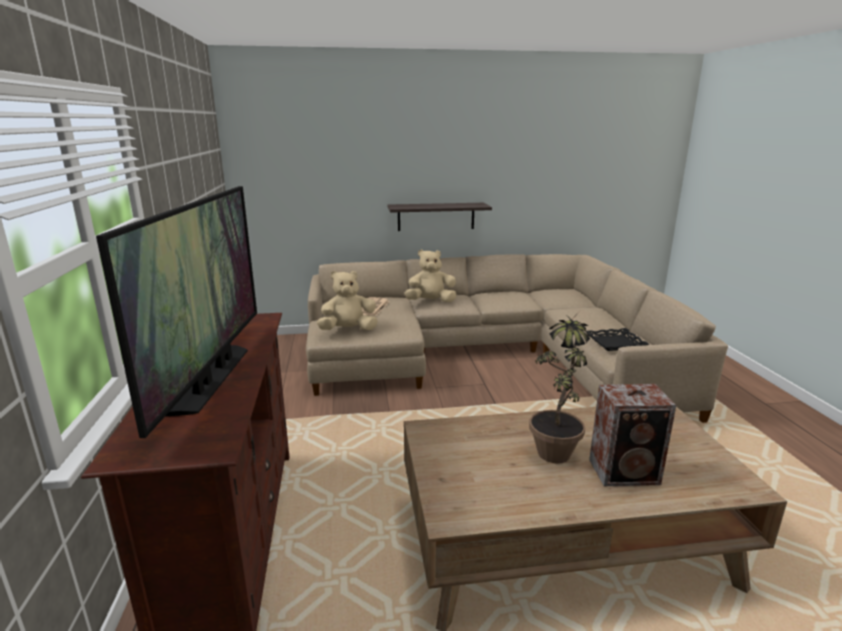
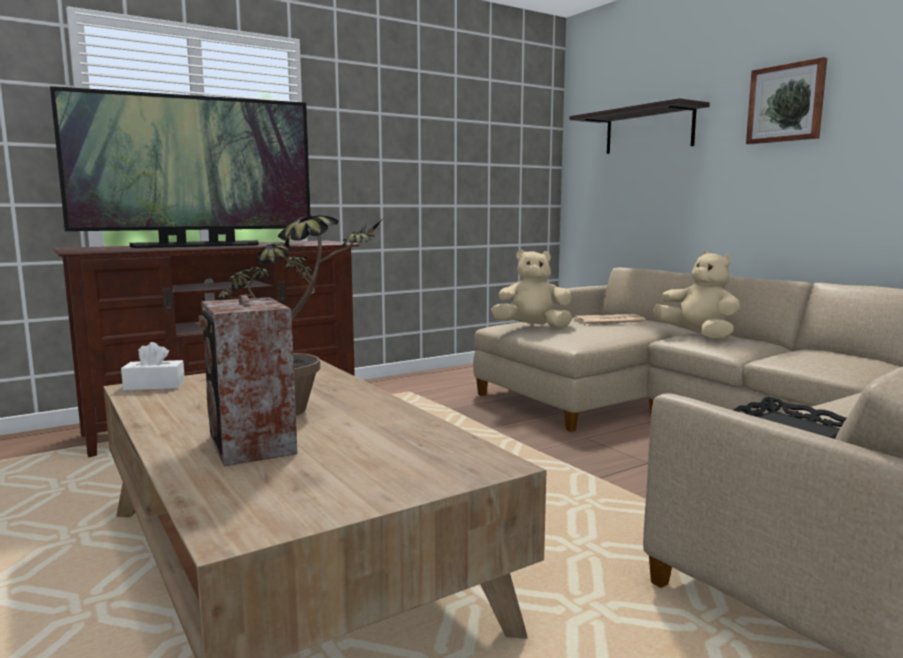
camera: 65 degrees right, 10 degrees down
beige plush toy [317,271,378,330] -> beige plush toy turned 45 degrees counterclockwise [491,250,572,328]
shelf [388,203,492,231] -> shelf moved to [570,98,710,154]
none -> white tissue box [121,342,185,390]
none -> picture [746,57,827,144]

